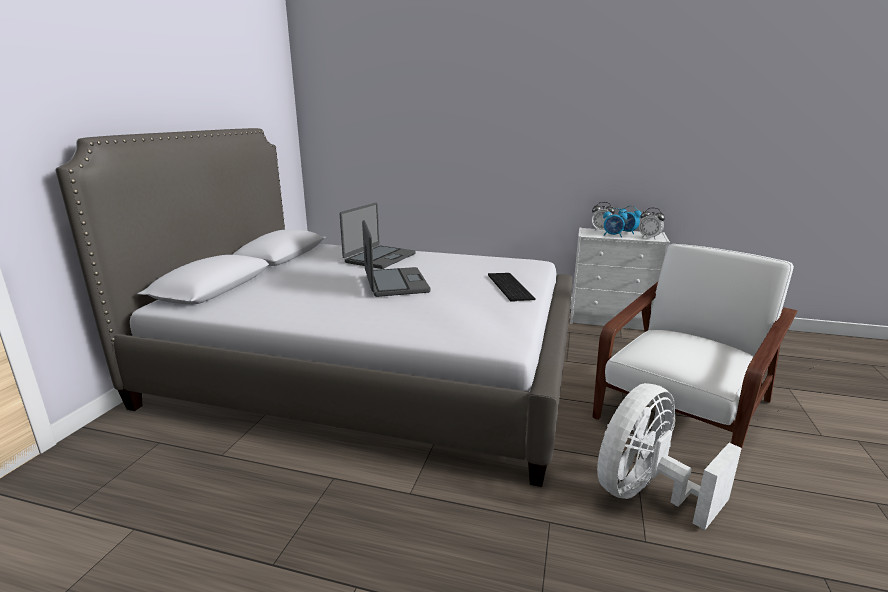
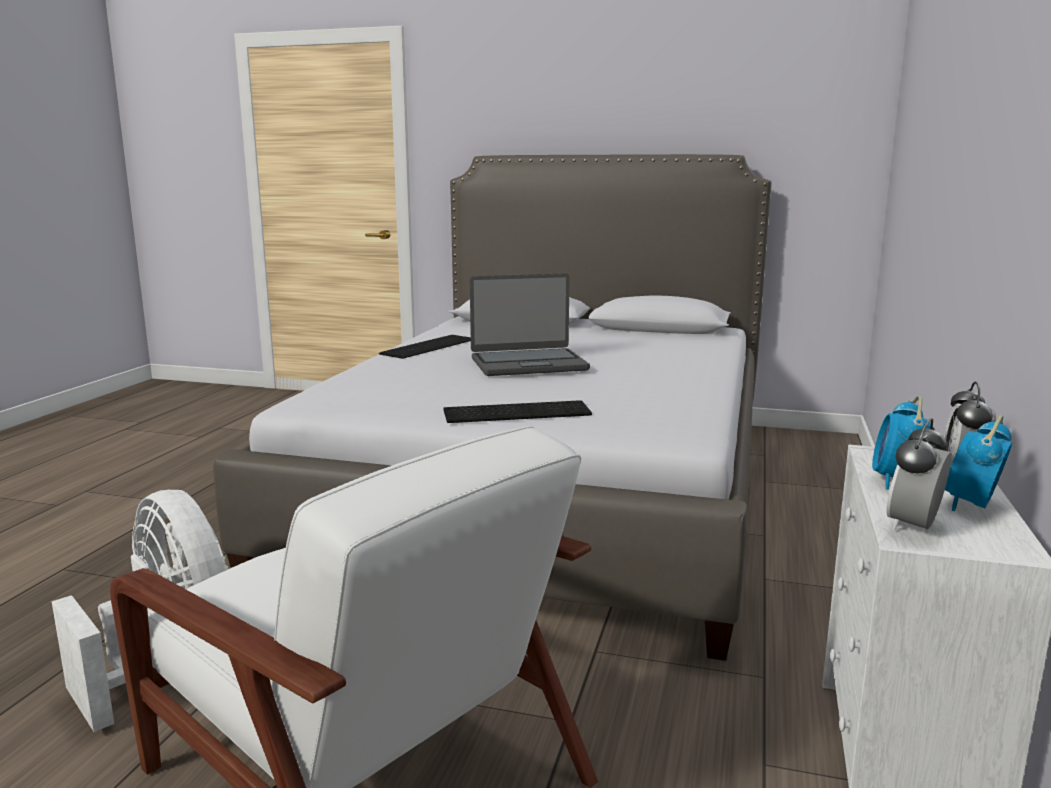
camera: 90 degrees right, 5 degrees down
laptop [340,203,415,269] -> none
none -> keyboard [379,335,471,359]

